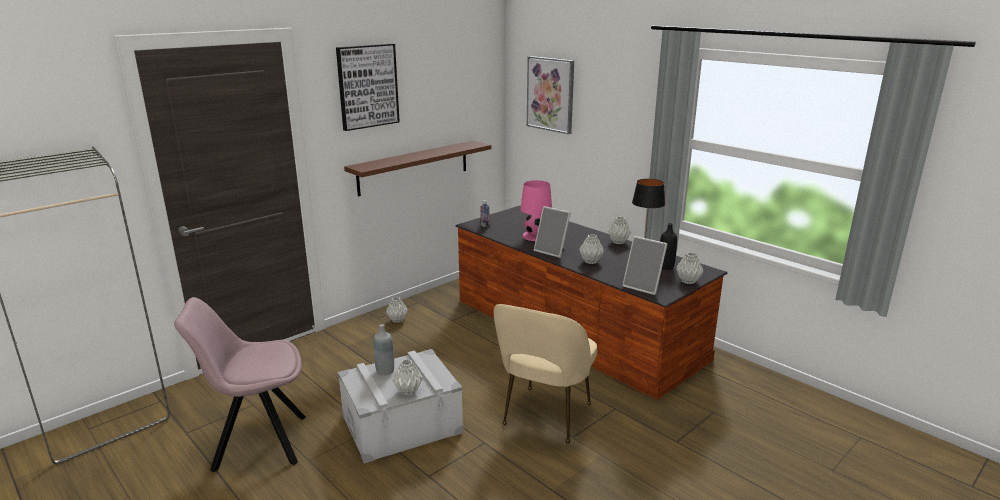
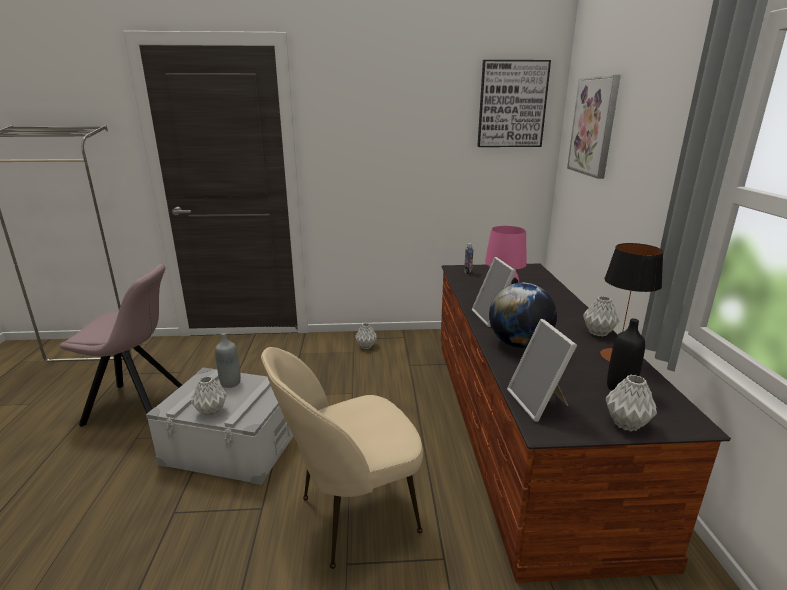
camera: 40 degrees right, 0 degrees up
pink chair [174,297,306,472] -> pink chair turned 150 degrees clockwise [60,264,182,427]
picture [336,44,400,131] -> picture moved to [477,60,551,147]
brown shelf [344,141,492,197] -> none
grey vase [579,234,604,264] -> globe [489,283,557,348]

